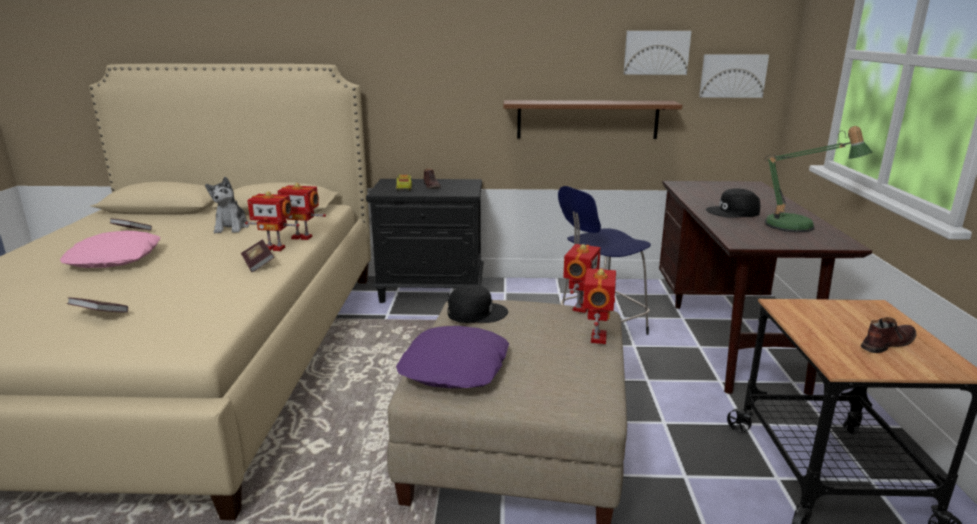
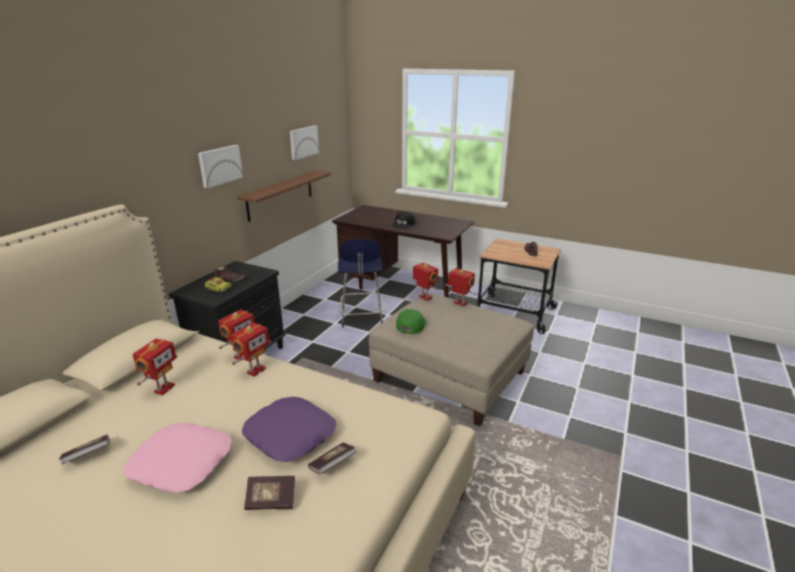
camera: 65 degrees left, 5 degrees up
plush toy [205,177,249,233] -> toy robot [132,339,178,395]
book [241,239,274,272] -> book moved to [244,476,295,510]
purple pillow [396,326,509,388] -> purple pillow moved to [242,397,336,462]
black cap [448,285,508,323] -> green cap [396,309,427,334]
picture [699,55,769,98] -> picture moved to [198,145,243,188]
table lamp [765,126,873,232] -> none

